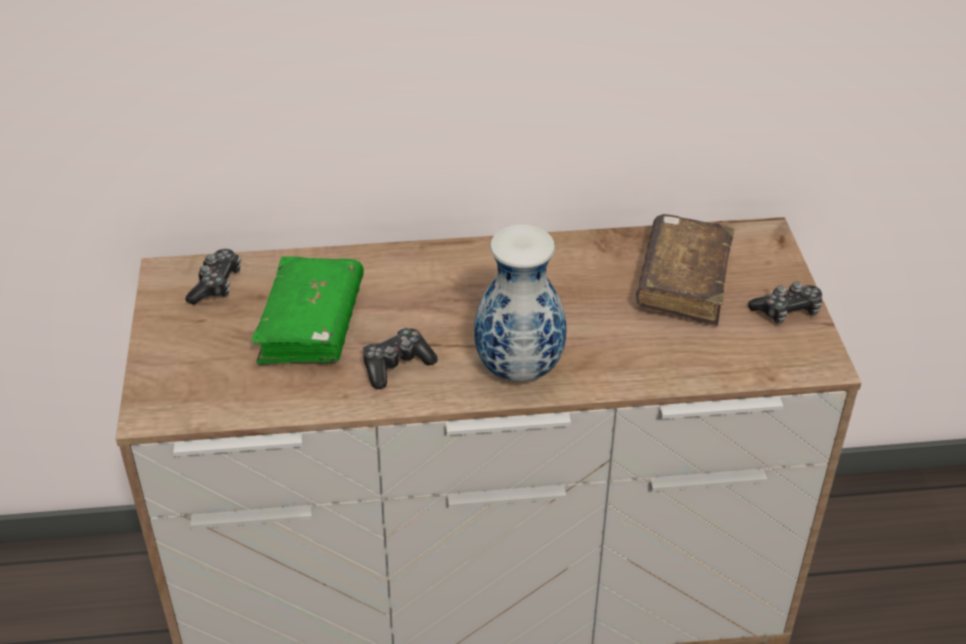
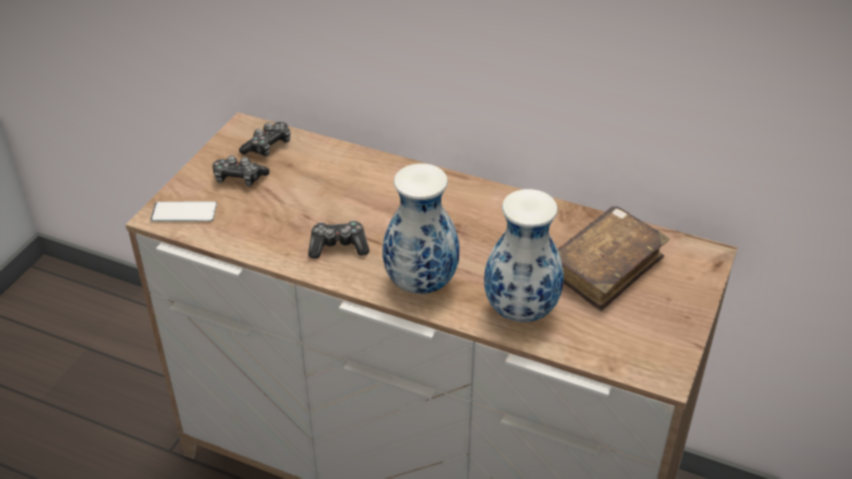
camera: 30 degrees right, 0 degrees up
green book [251,256,364,365] -> none
game controller [748,282,822,324] -> game controller moved to [212,155,269,186]
none -> phone [151,202,217,221]
none -> vase [484,189,564,322]

